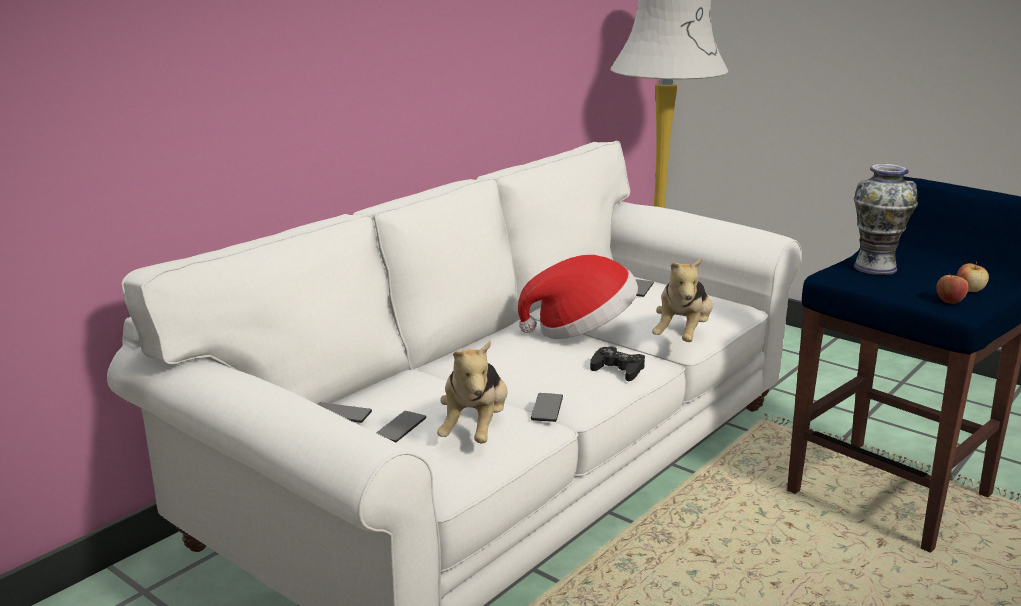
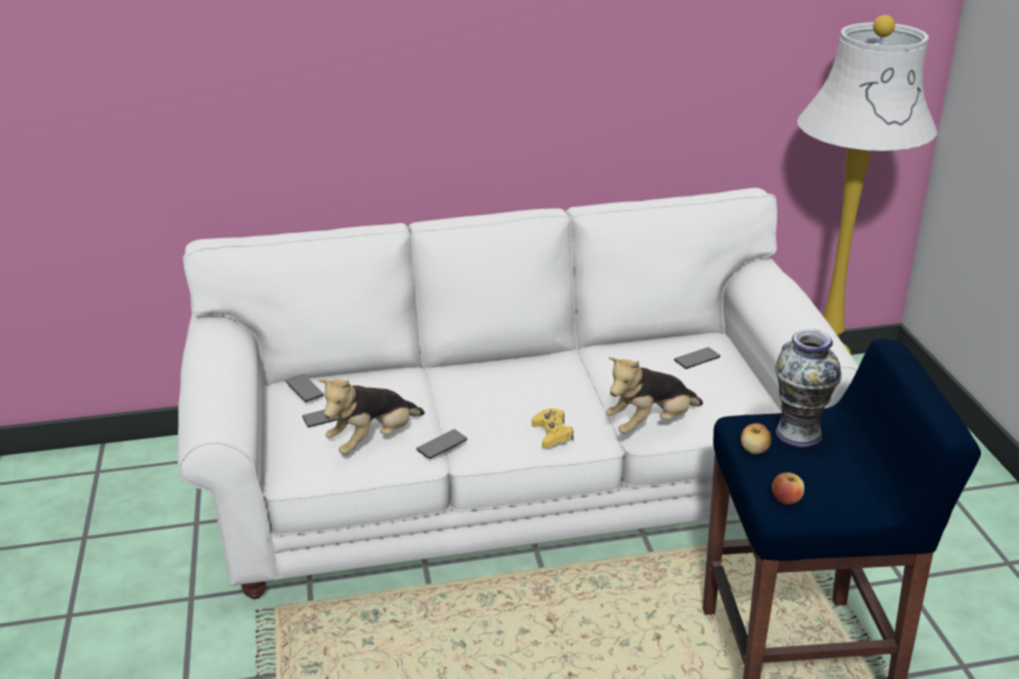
camera: 40 degrees right, 10 degrees up
hat [518,255,638,339] -> none
black game controller [590,346,645,381] -> yellow game controller [532,408,574,449]
apple [957,262,989,292] -> apple moved to [741,423,771,454]

